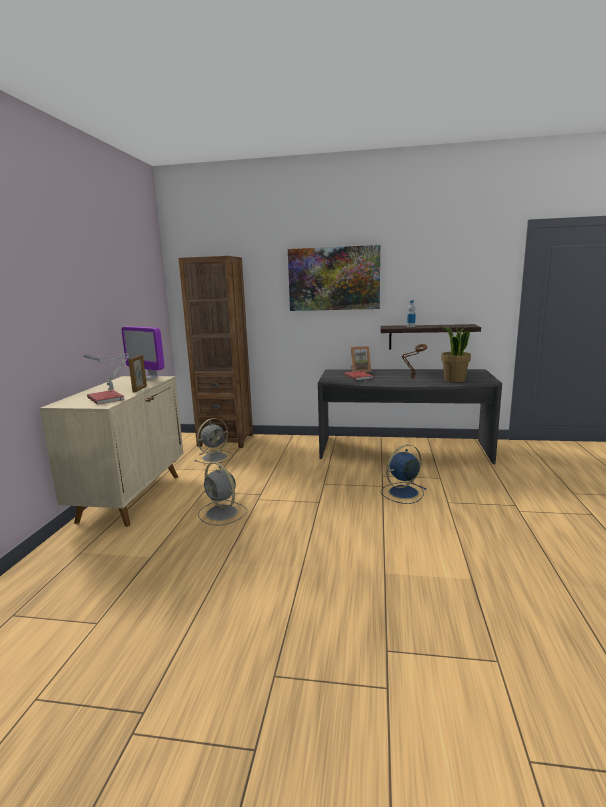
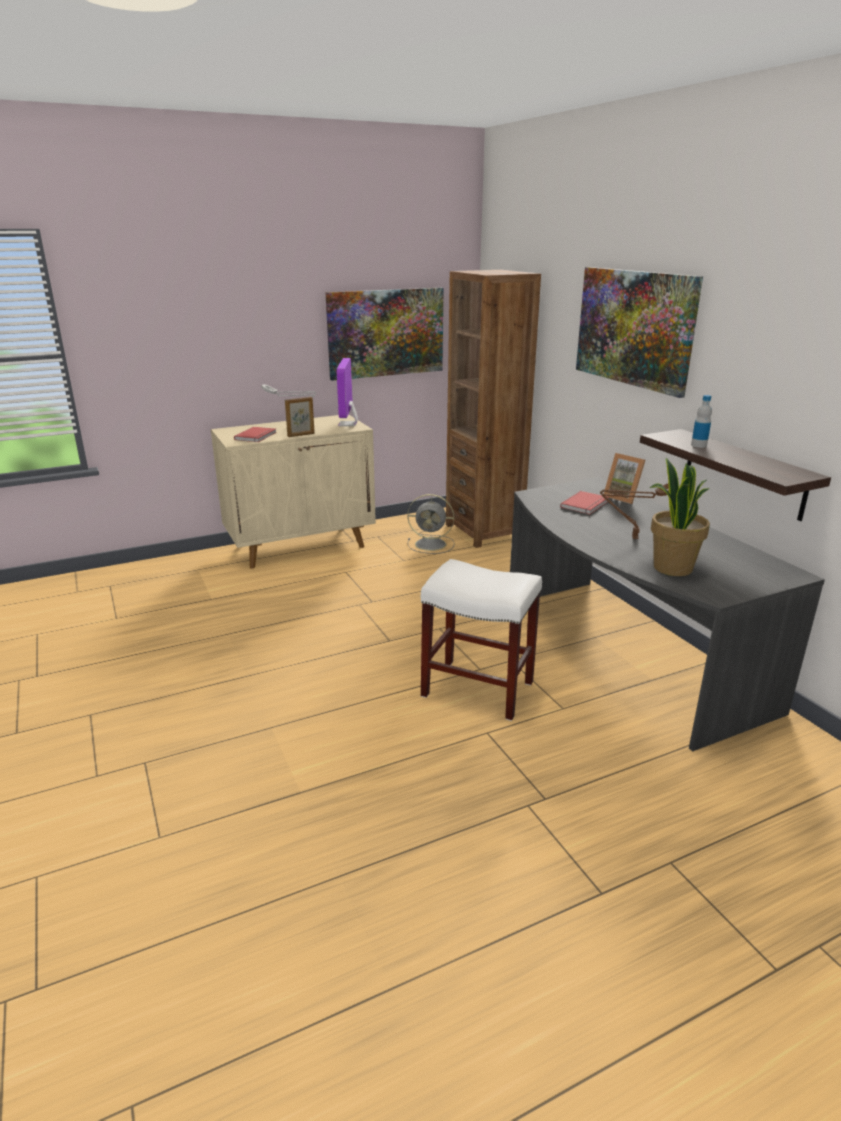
camera: 55 degrees right, 10 degrees up
grey fan [198,462,247,525] -> none
blue fan [380,444,426,504] -> white stool [421,559,542,721]
none -> picture [325,288,444,381]

